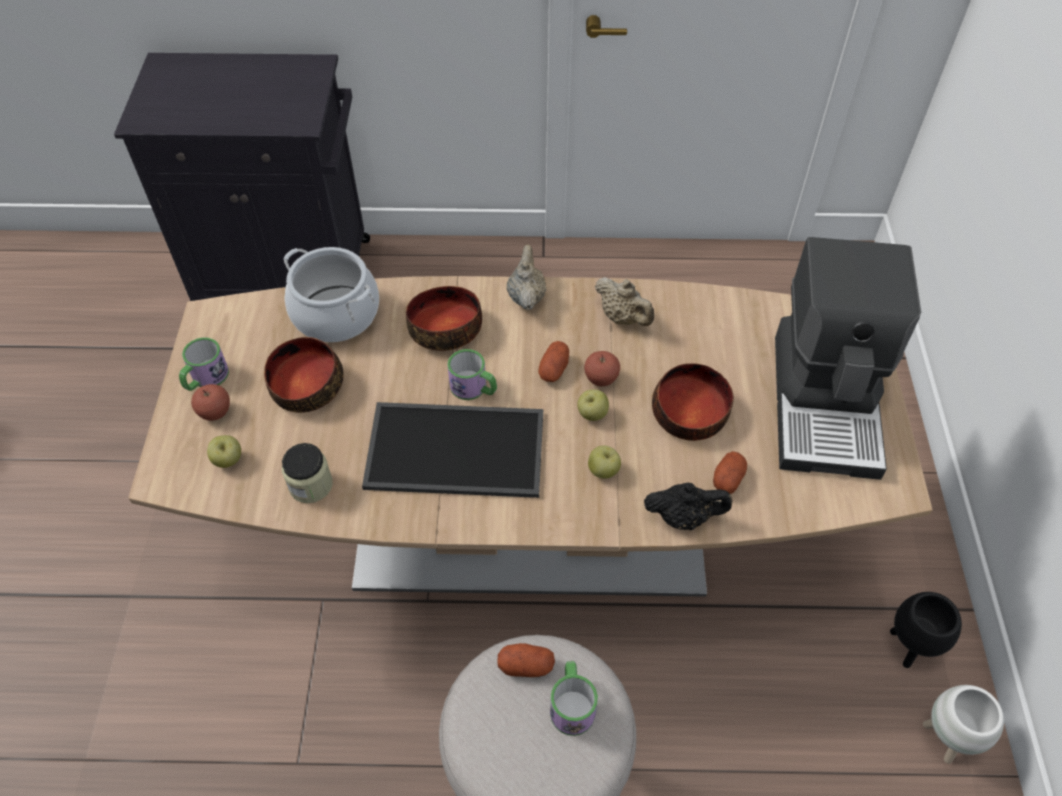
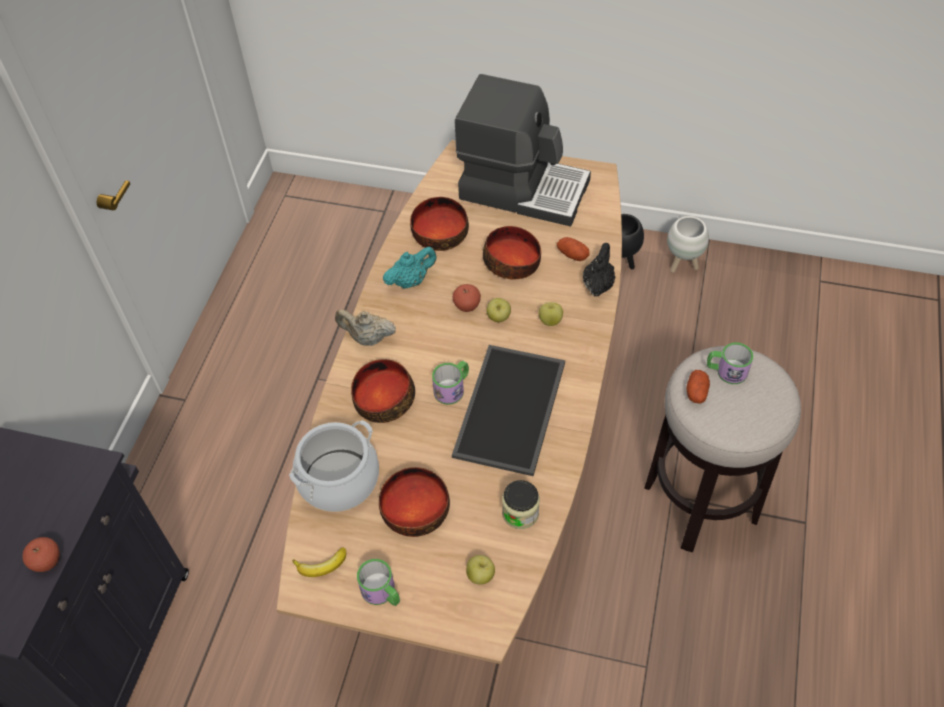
camera: 75 degrees left, 0 degrees up
apple [191,384,230,421] -> apple moved to [22,537,60,572]
potato [538,341,569,382] -> none
beige teapot [595,277,654,326] -> turquoise teapot [383,247,437,289]
none -> banana [292,547,346,577]
none -> bowl [410,197,469,251]

